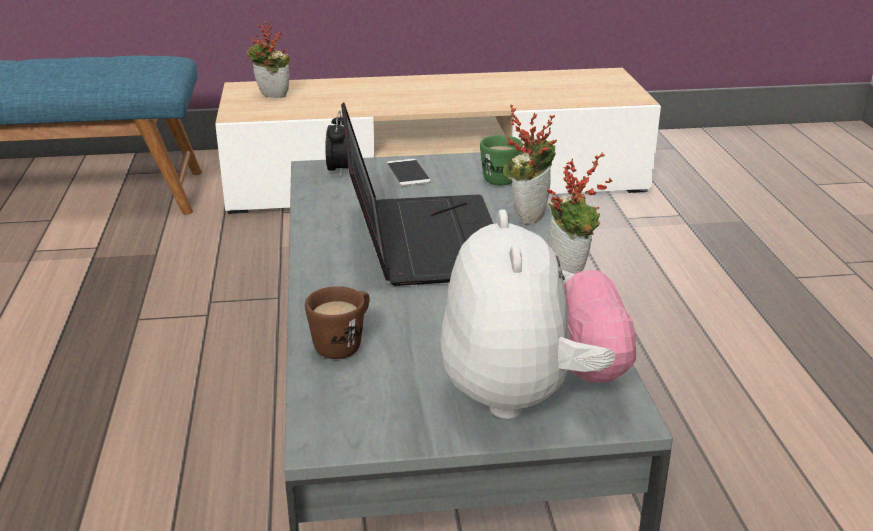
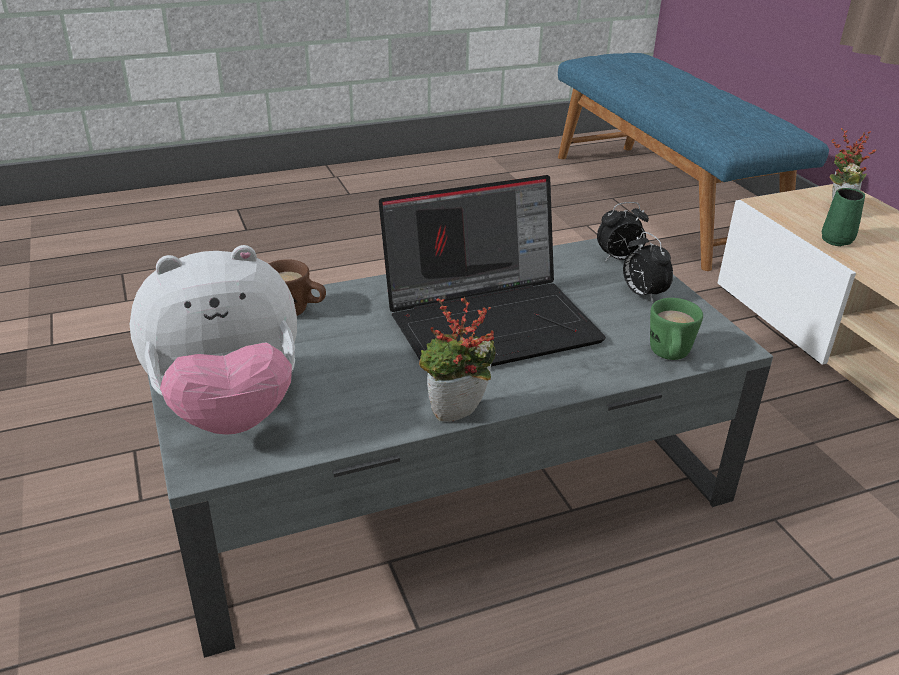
camera: 75 degrees right, 5 degrees up
phone [387,159,431,186] -> alarm clock [623,232,673,303]
potted plant [503,104,557,225] -> none
none -> green mug [822,188,865,246]

